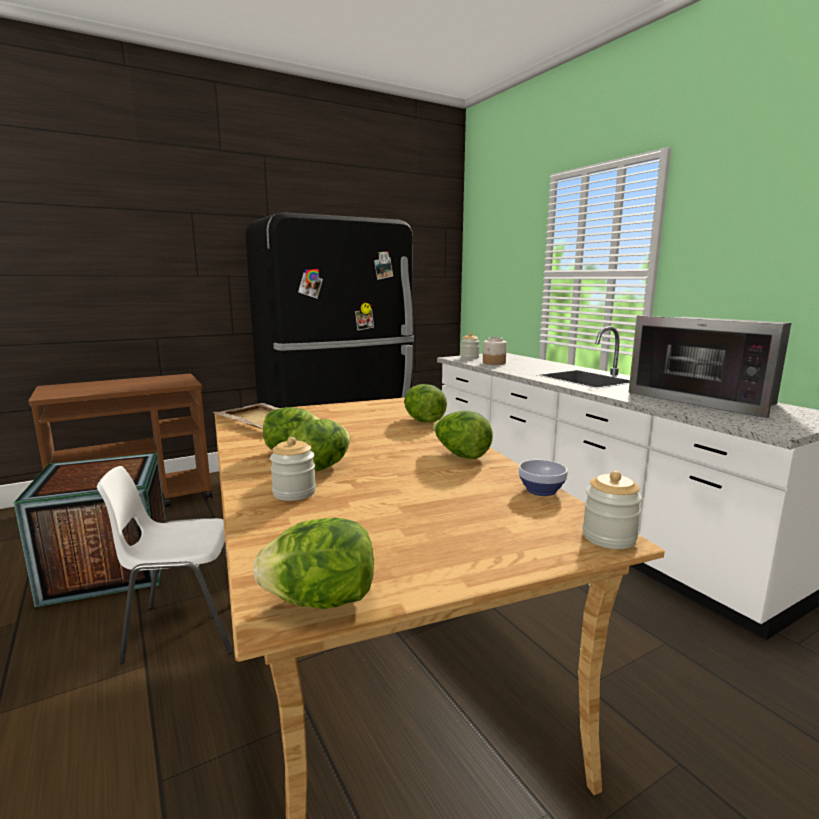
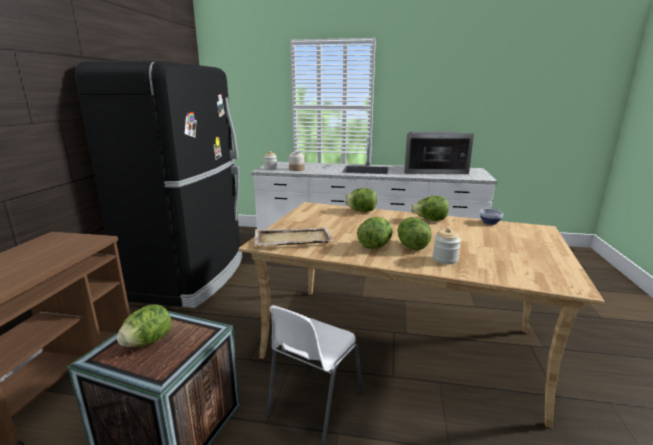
camera: 50 degrees left, 5 degrees up
lettuce [254,518,374,609] -> lettuce moved to [117,304,172,347]
jar [582,471,642,549] -> none

